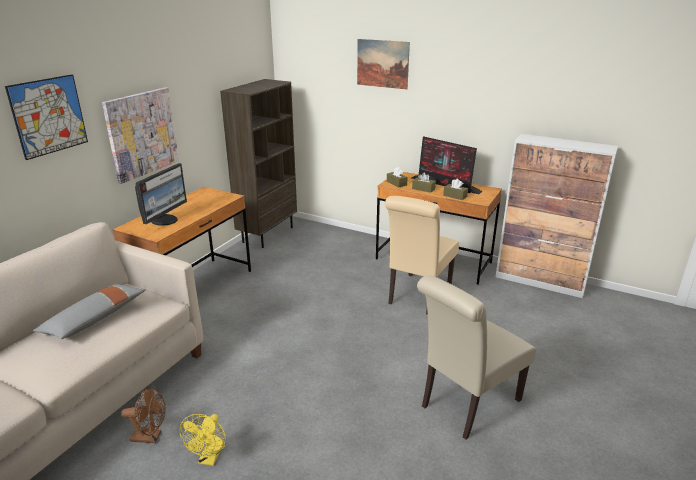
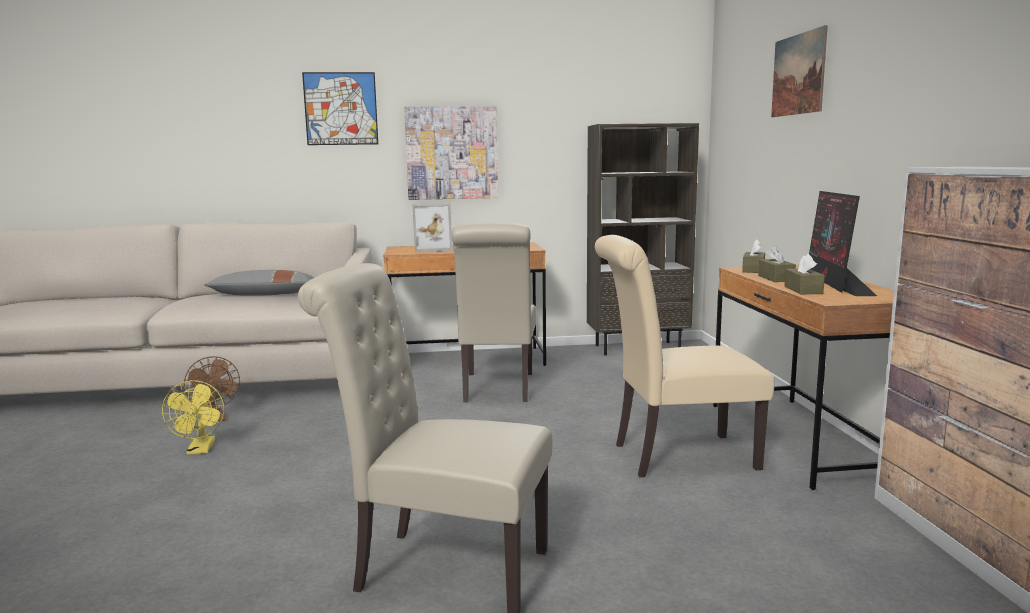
camera: 55 degrees right, 15 degrees down
monitor [135,163,187,226] -> picture frame [412,203,453,252]
yellow fan [179,414,226,466] -> yellow fan turned 75 degrees counterclockwise [162,380,224,455]
none -> beige chair [451,223,536,402]

